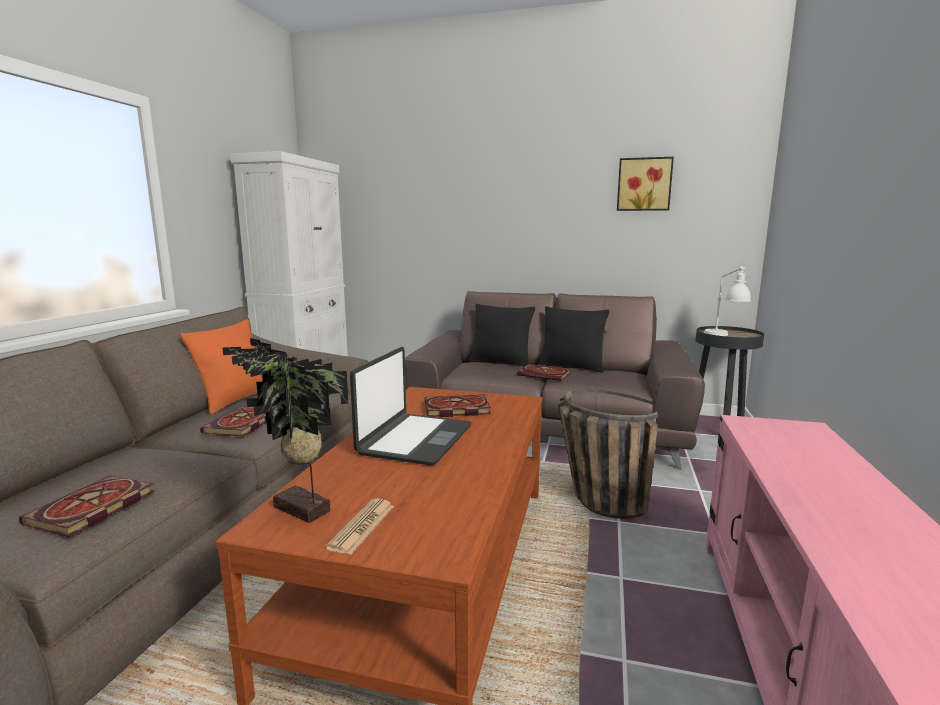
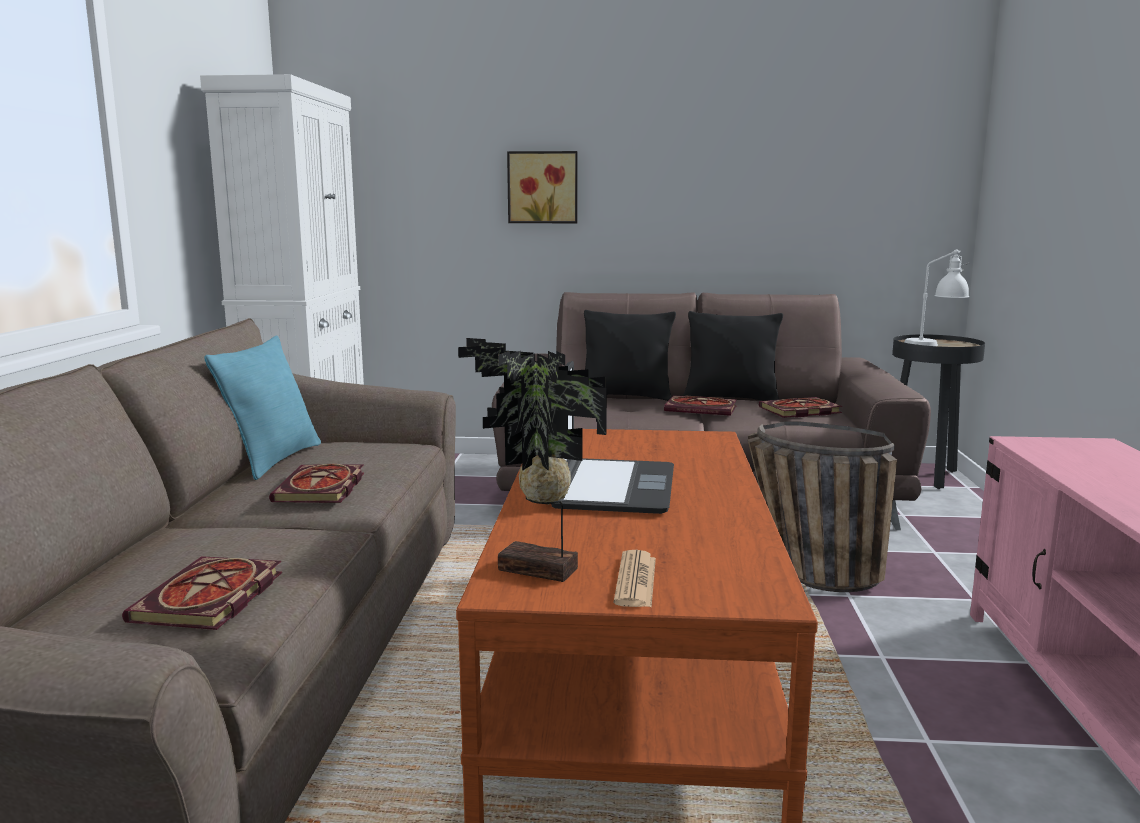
camera: 10 degrees left, 0 degrees up
orange pillow [180,319,263,415] -> turquoise pillow [204,336,321,480]
book [425,395,491,417] -> book moved to [759,397,842,418]
picture [617,157,674,211] -> picture moved to [507,151,578,223]

